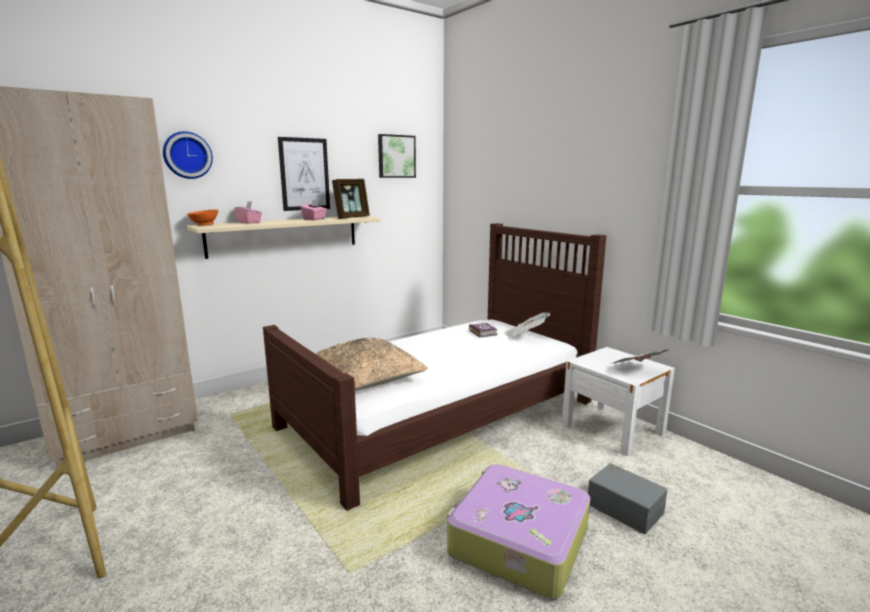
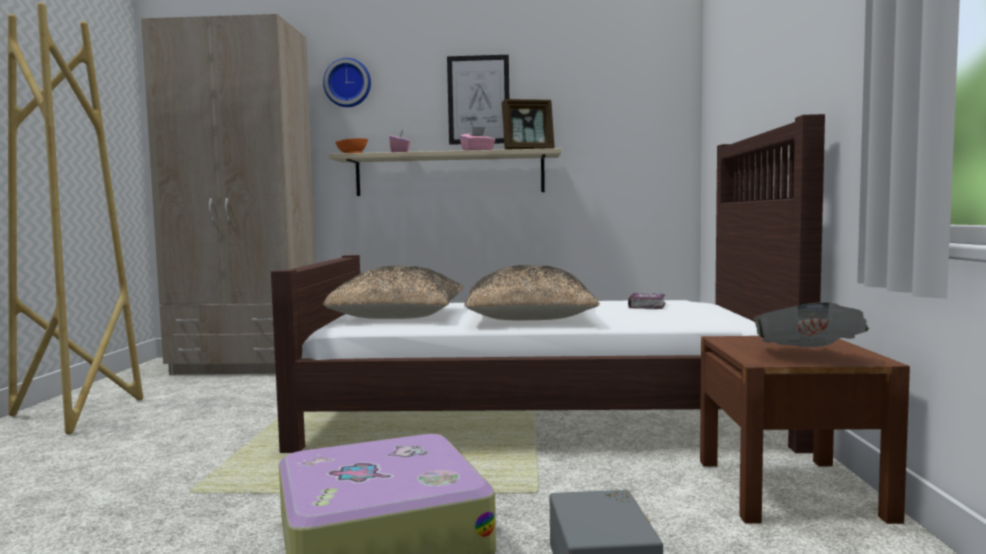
camera: 40 degrees right, 10 degrees down
picture [378,134,416,178] -> none
newspaper [504,313,550,338] -> none
white nightstand [562,347,675,456] -> brown nightstand [700,336,910,524]
none -> beige pillow [464,265,600,320]

